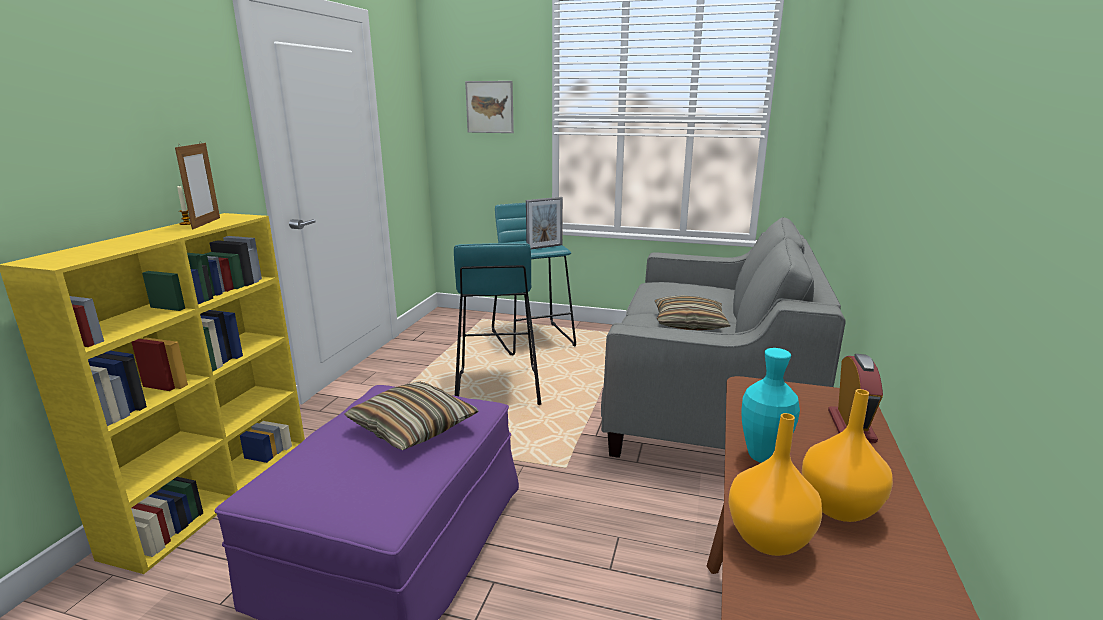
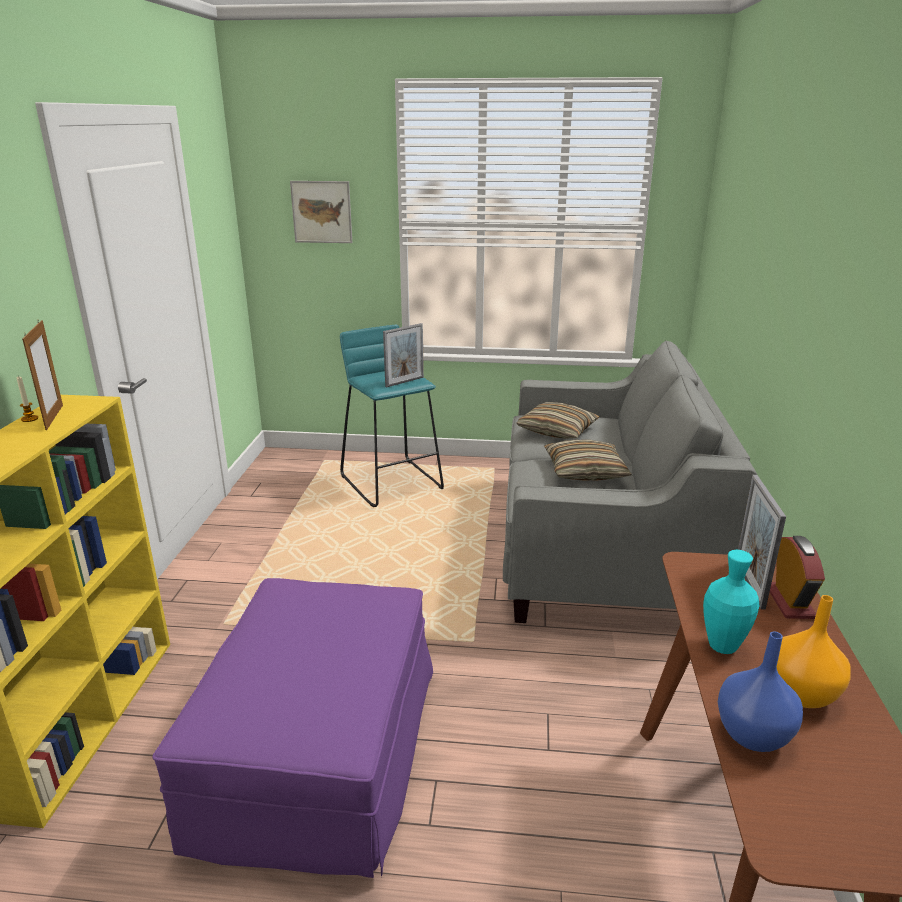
camera: 10 degrees left, 5 degrees up
pillow [345,382,479,450] -> pillow moved to [516,402,600,439]
turquoise stool [454,243,541,405] -> none
orange vase [728,413,822,556] -> blue vase [718,631,803,752]
none -> picture frame [738,475,786,610]

